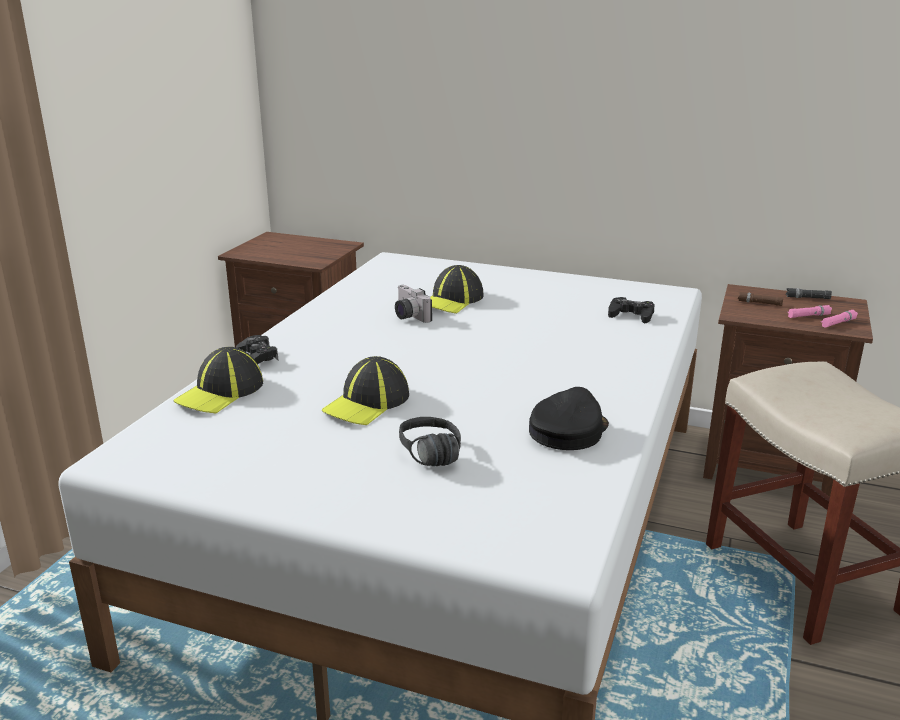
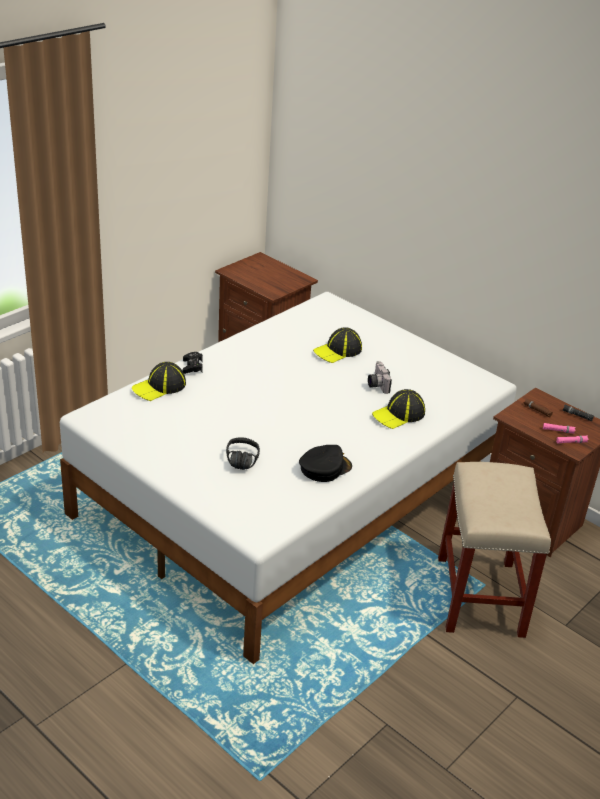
camera: 20 degrees right, 10 degrees up
cap [322,356,409,425] -> cap moved to [372,389,425,429]
camera [395,285,432,323] -> camera moved to [368,361,392,394]
black game controller [608,297,655,323] -> none

